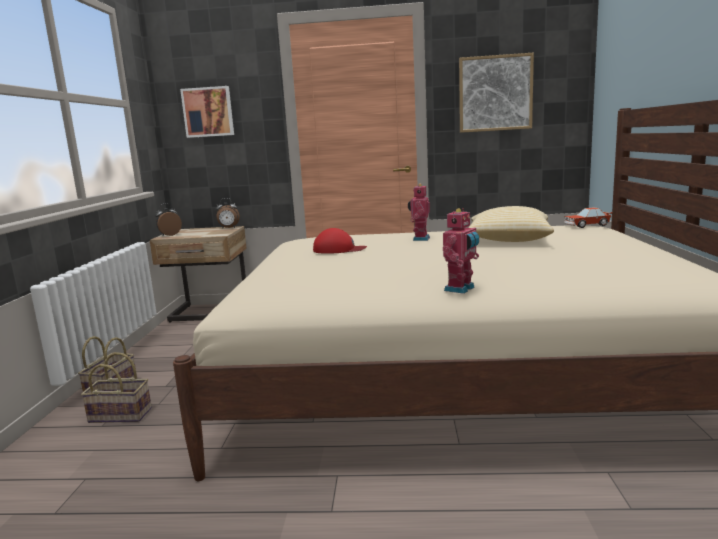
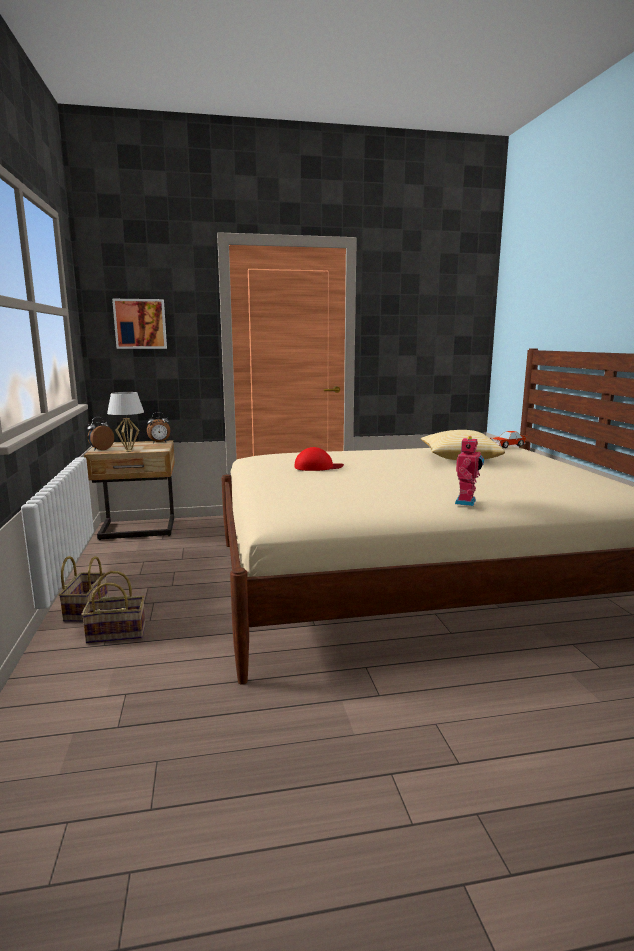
camera: 15 degrees left, 0 degrees up
toy robot [408,184,430,241] -> none
picture [459,53,534,133] -> none
none -> white table lamp [107,392,144,452]

